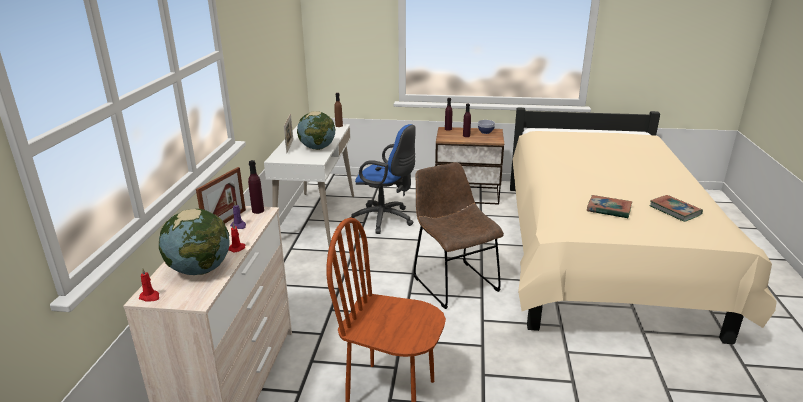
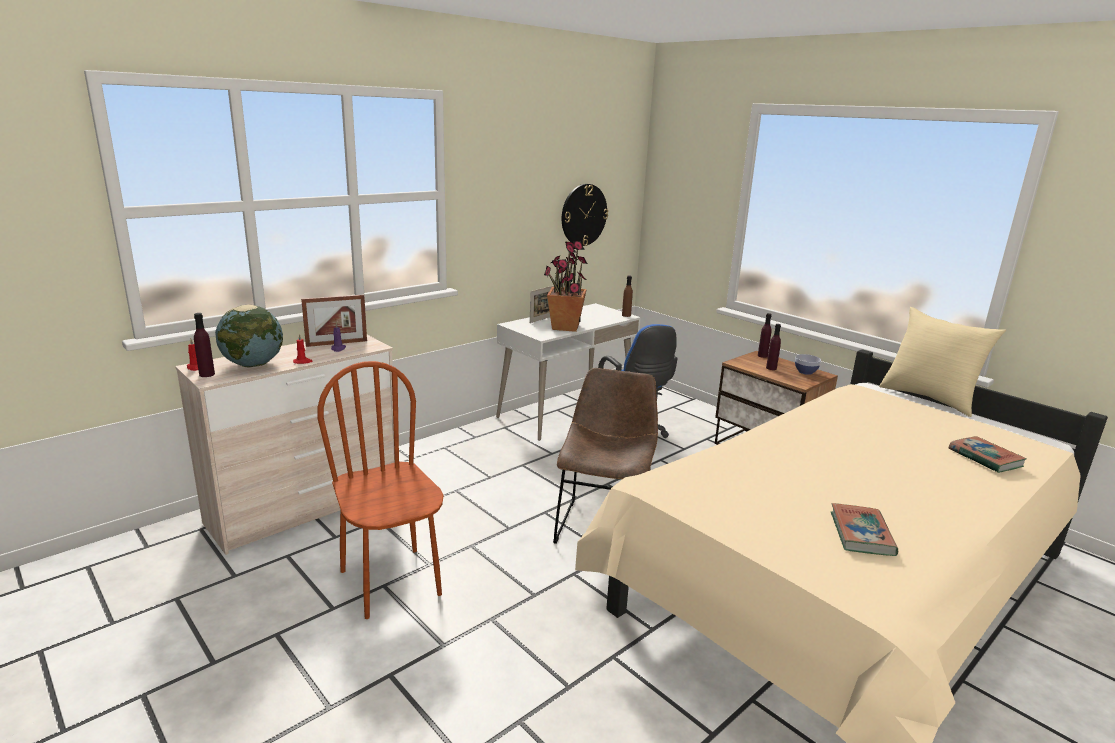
camera: 40 degrees right, 5 degrees down
purple bottle [248,160,264,214] -> purple bottle moved to [194,313,215,377]
globe [297,111,336,150] -> potted plant [544,241,588,332]
book [587,195,632,218] -> book moved to [949,436,1027,473]
none -> wall clock [562,184,608,246]
none -> beige pillow [879,307,1006,417]

